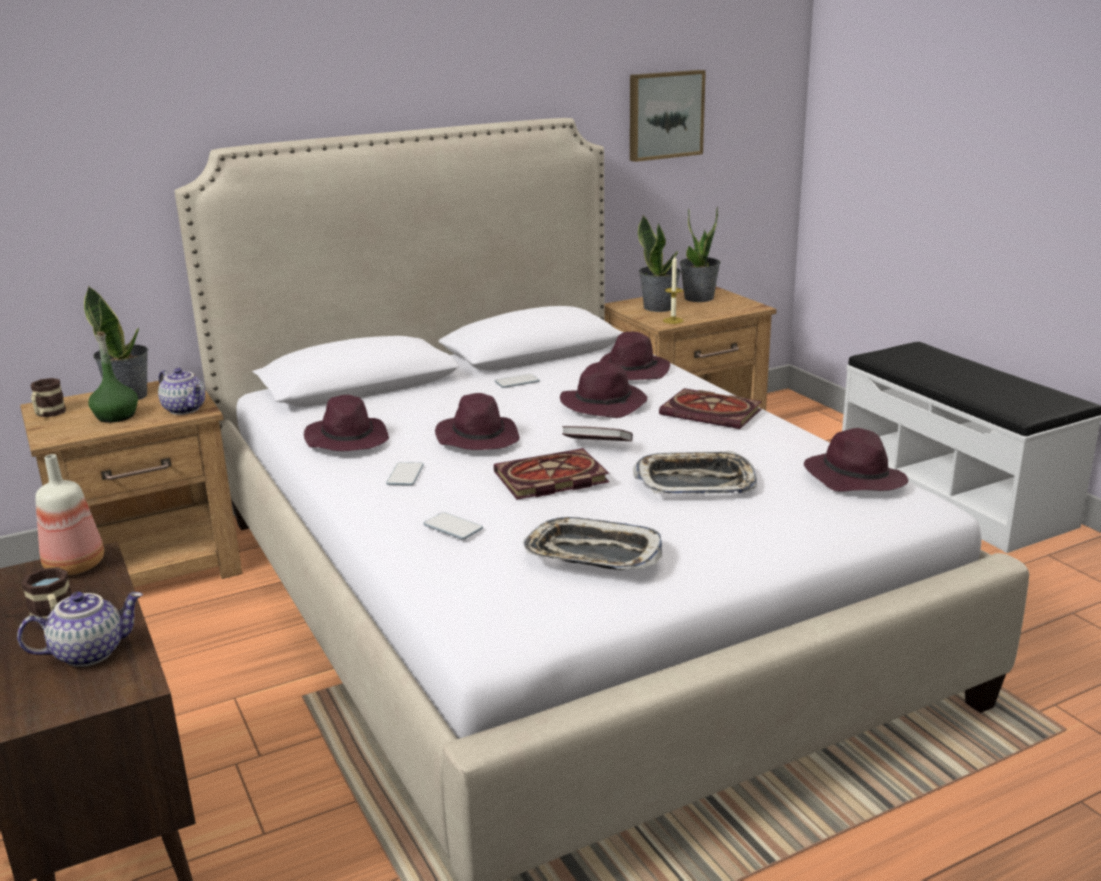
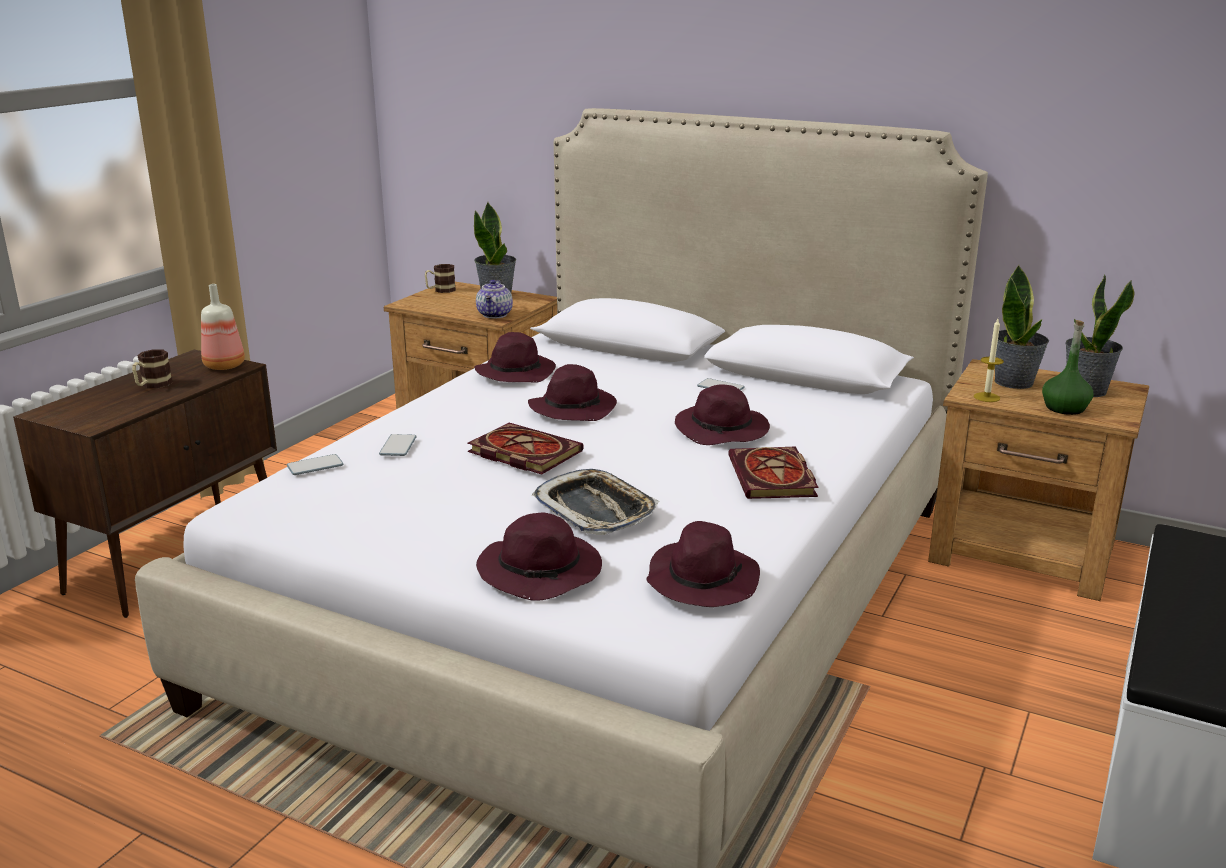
camera: 55 degrees right, 0 degrees up
teapot [17,592,143,667] -> none
green bottle [88,331,138,423] -> green bottle moved to [1042,320,1094,415]
phone [386,462,424,486] -> phone moved to [287,454,343,475]
tray [523,517,662,570] -> none
book [562,426,633,441] -> none
purple hat [600,332,670,380] -> purple hat moved to [476,512,602,601]
picture [630,70,706,162] -> none

